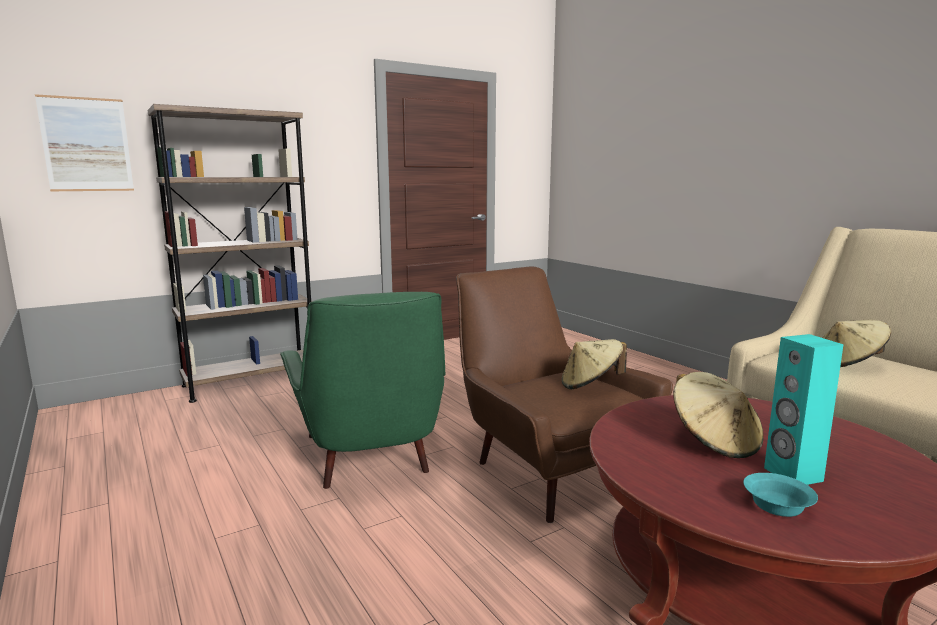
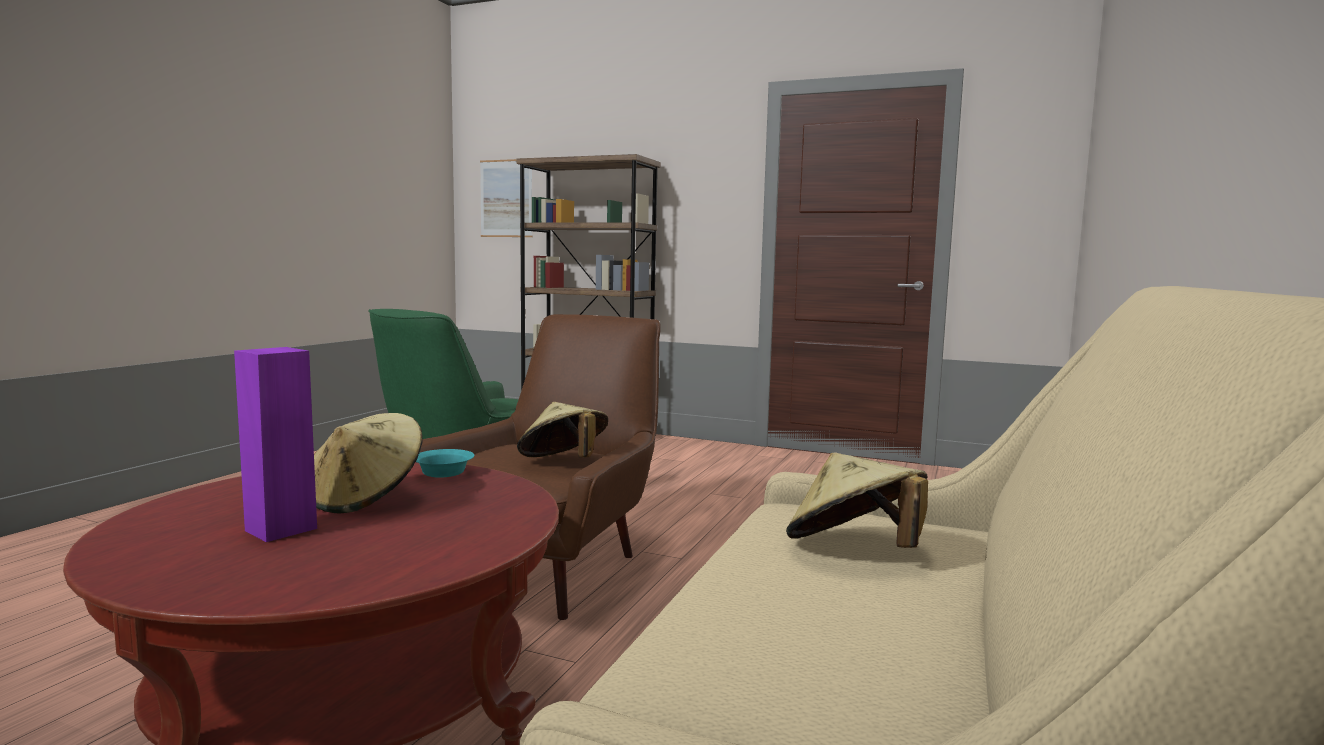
camera: 55 degrees right, 5 degrees down
turquoise bowl [743,473,818,517] -> turquoise bowl moved to [416,449,474,478]
turquoise speaker [764,334,844,485] -> purple speaker [234,347,317,542]

